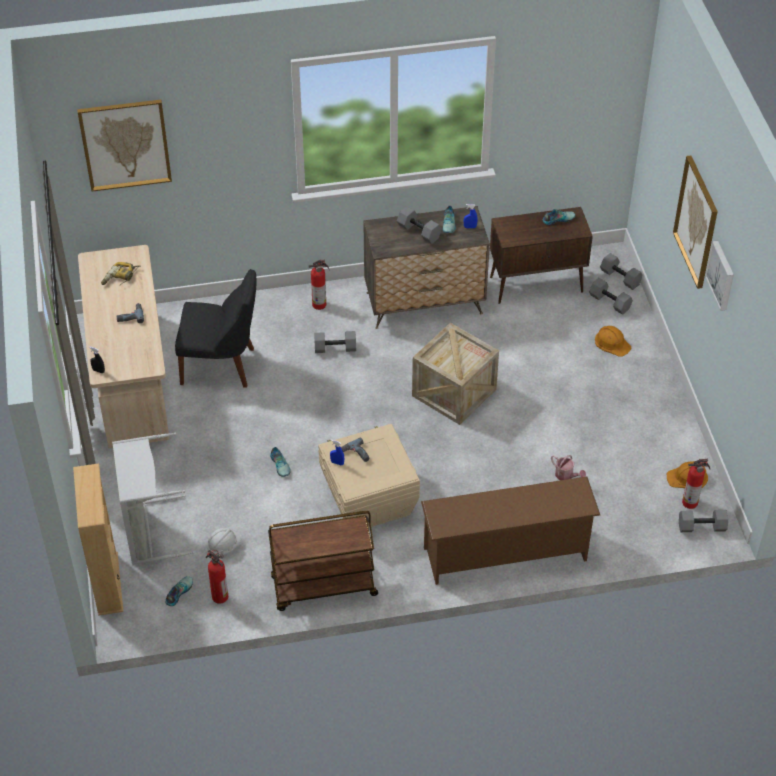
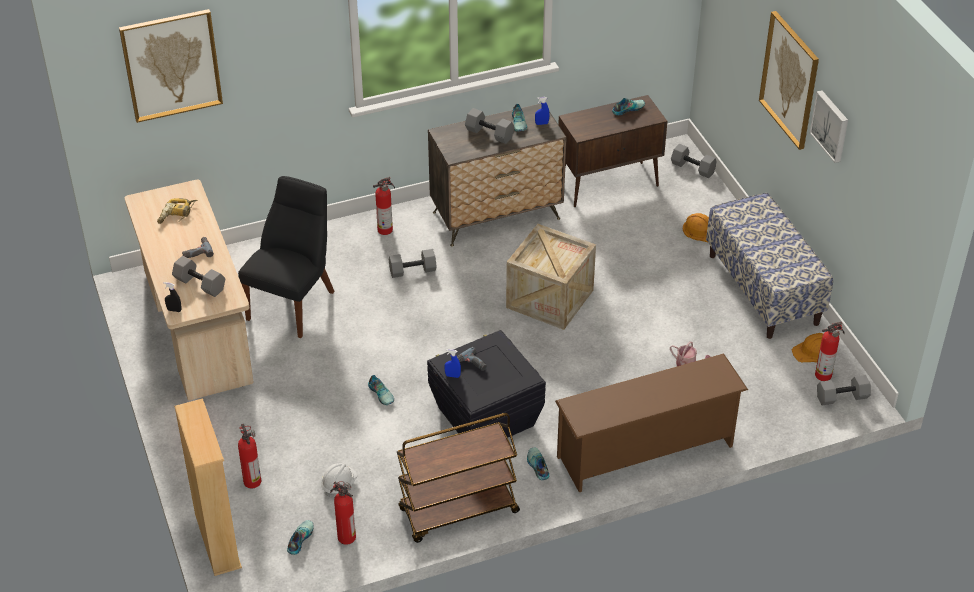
camera: 10 degrees left, 5 degrees down
grey laundry basket [112,433,195,564] -> fire extinguisher [238,424,261,488]
black chair [175,269,256,388] -> black chair turned 60 degrees counterclockwise [238,176,334,338]
beige storage box [318,424,420,527] -> black storage box [427,330,546,438]
grey dumbbell [589,278,633,315] -> grey dumbbell moved to [172,256,225,297]
none -> shoe [527,447,549,480]
none -> bench [706,193,833,339]

